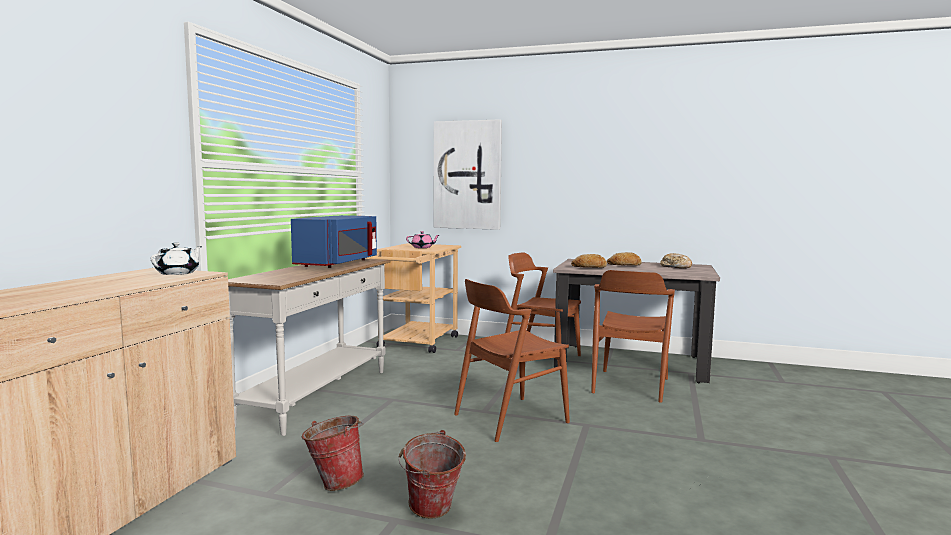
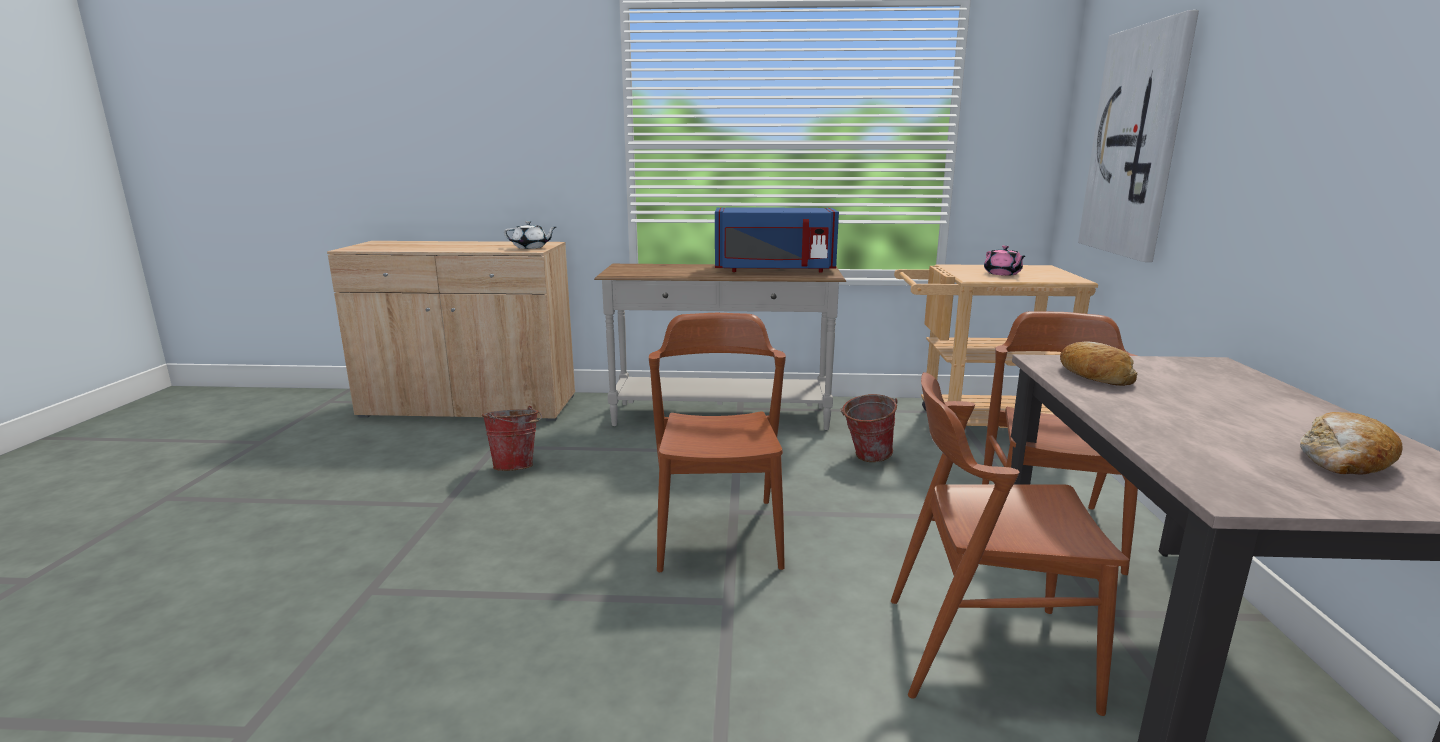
camera: 75 degrees right, 10 degrees up
bucket [399,430,466,519] -> bucket moved to [840,394,897,462]
brown chair [454,279,570,442] -> brown chair turned 45 degrees clockwise [649,313,786,572]
bread [607,252,641,266] -> none

